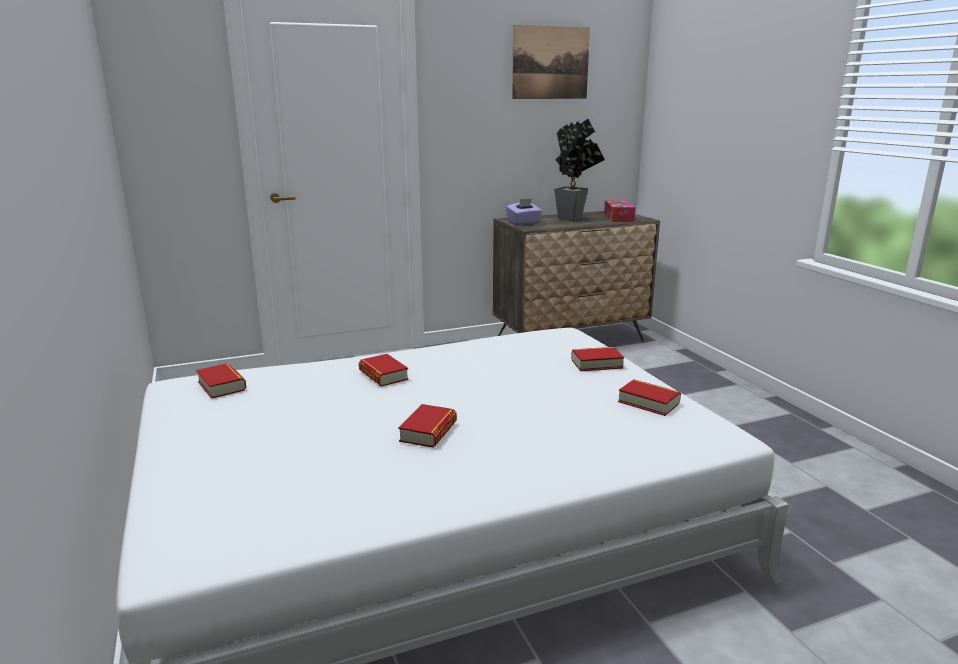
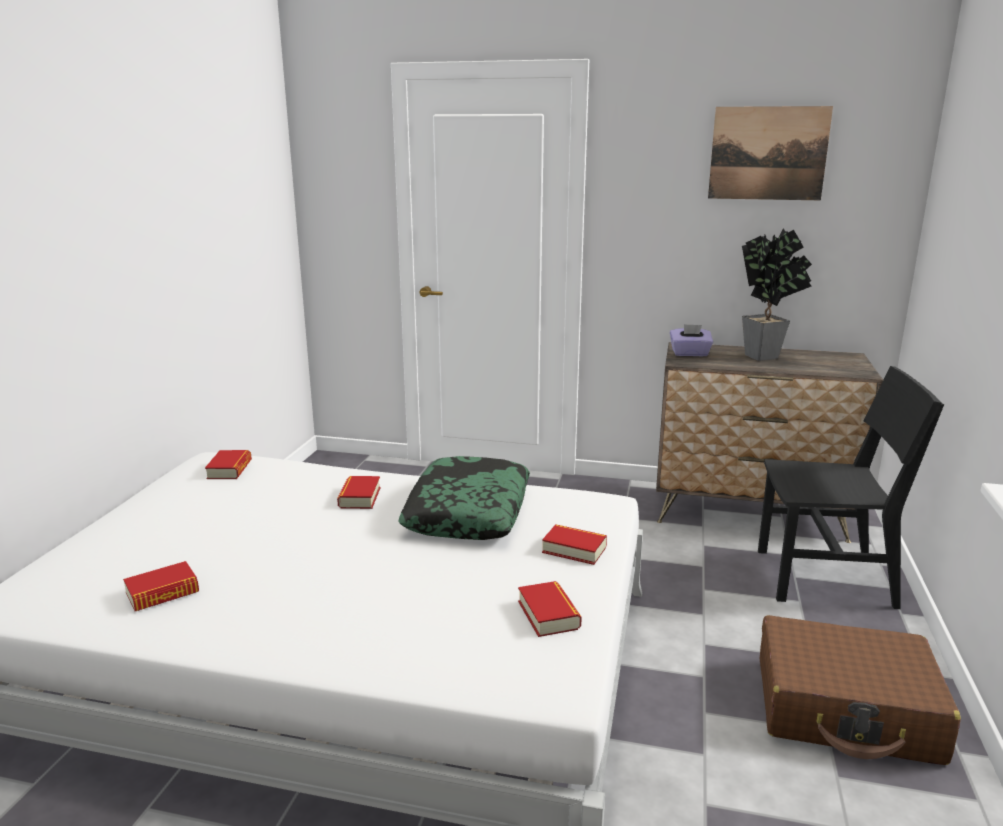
camera: 35 degrees right, 0 degrees up
book [398,404,457,448] -> book moved to [123,561,199,611]
tissue box [604,201,636,222] -> none
none -> pillow [398,456,530,540]
none -> black chair [758,366,944,609]
none -> brown suitcase [760,615,961,765]

